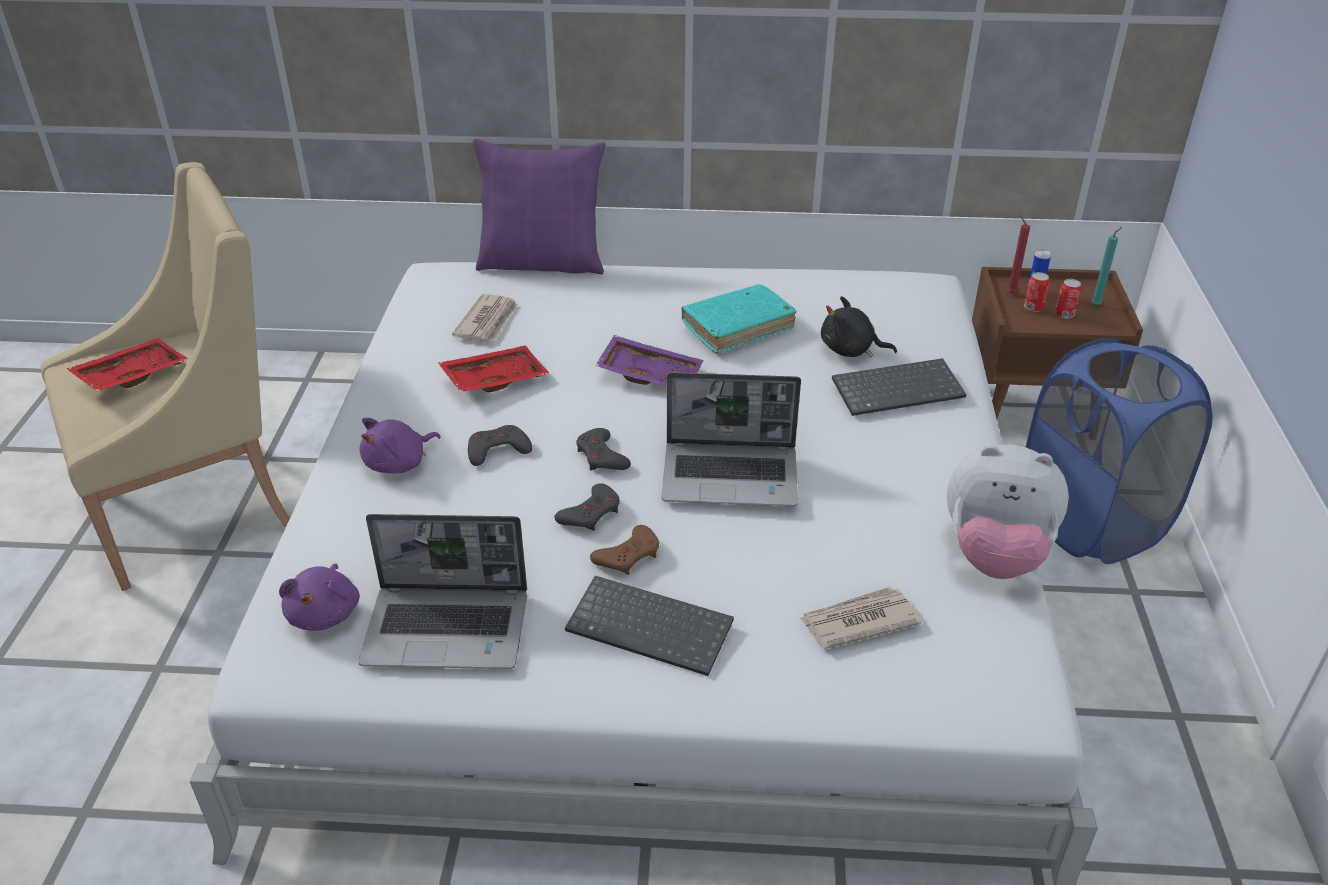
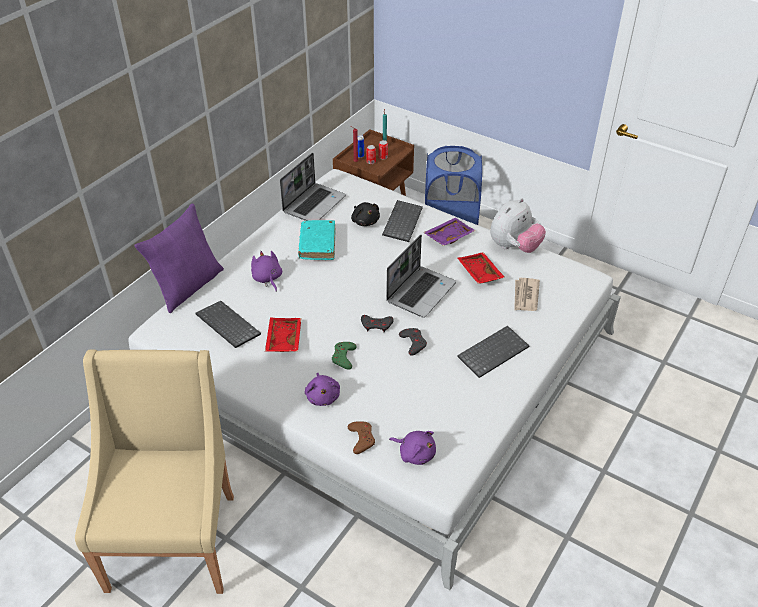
camera: 60 degrees left, 5 degrees up
red tray [67,338,189,391] -> red tray moved to [458,252,505,284]
laptop [358,514,527,669] -> laptop moved to [280,153,346,221]
newspaper [452,294,517,342] -> keyboard [195,301,261,348]
grey game controller [468,425,532,466] -> green game controller [332,342,357,370]
brown game controller [590,525,659,575] -> brown game controller moved to [348,421,375,454]
purple tray [595,335,703,387] -> purple tray moved to [423,217,475,246]
black plush toy [821,296,897,357] -> black plush toy turned 75 degrees counterclockwise [351,202,380,226]
none -> purple plush toy [251,251,282,292]

